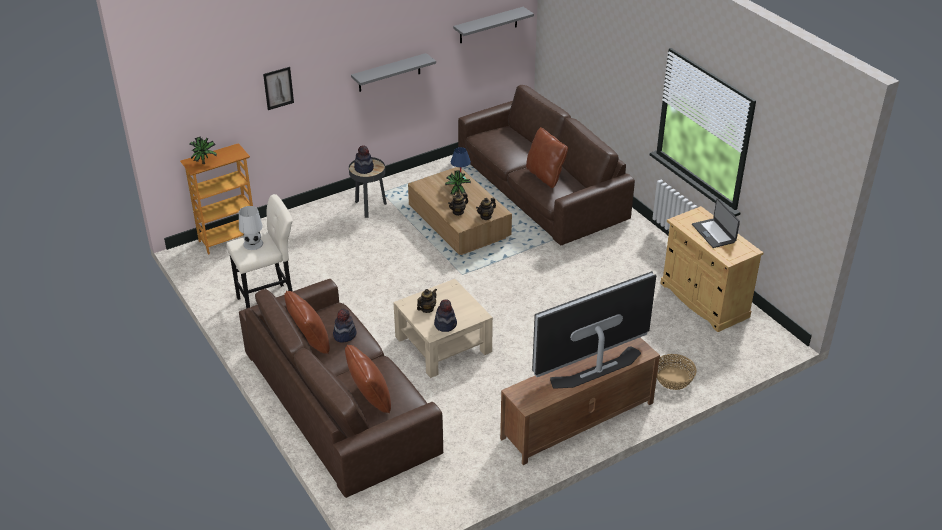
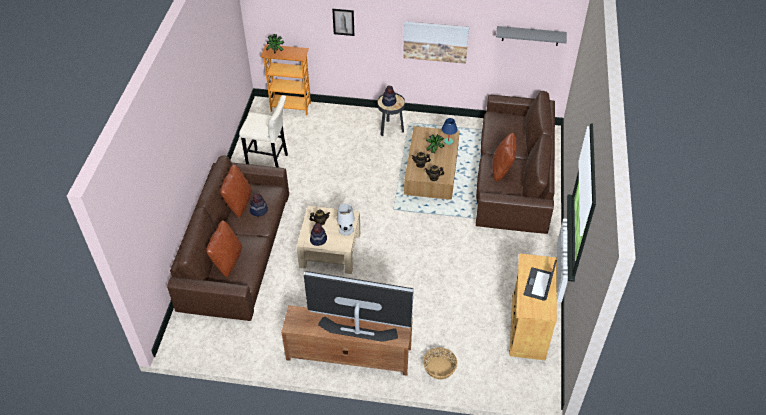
camera: 40 degrees right, 10 degrees up
white table lamp [239,206,263,250] -> white table lamp moved to [337,204,355,236]
grey shelf [351,53,436,92] -> picture [403,21,469,64]

